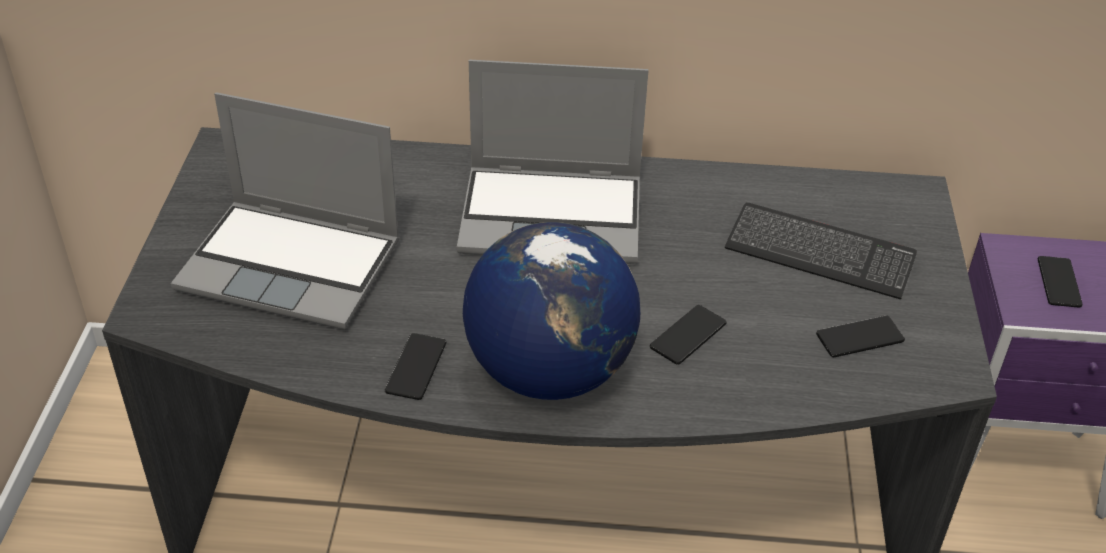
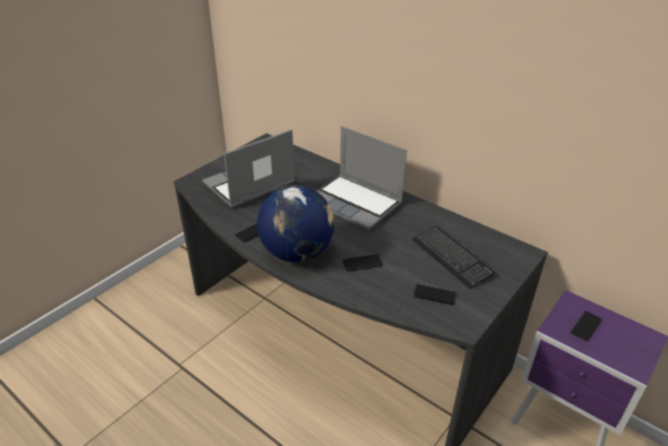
camera: 35 degrees right, 5 degrees down
laptop [171,93,400,330] -> laptop turned 90 degrees clockwise [202,129,295,208]

